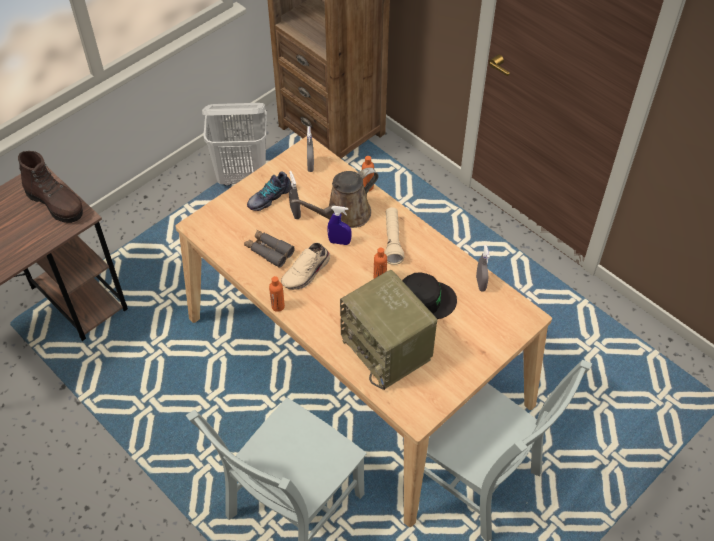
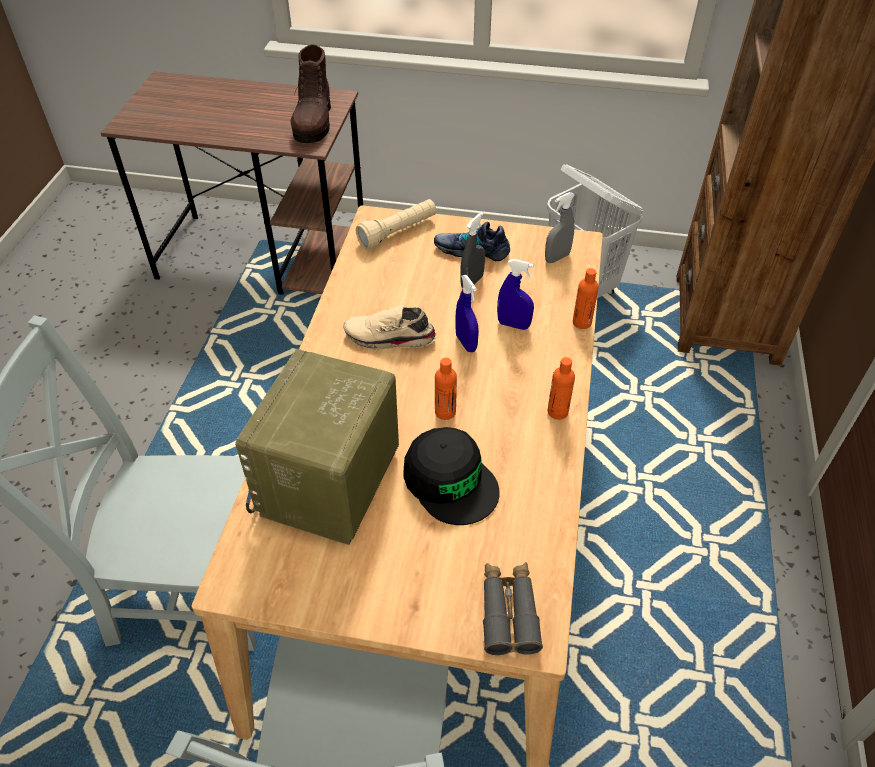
camera: 55 degrees right, 5 degrees down
grey binoculars [244,230,295,268] -> grey binoculars moved to [483,562,543,655]
orange bottle [269,276,285,312] -> orange bottle moved to [548,357,575,420]
brown watering can [291,168,379,228] -> blue spray bottle [497,259,534,330]
beige flashlight [384,207,405,265] -> beige flashlight moved to [356,199,436,249]
grey spray bottle [476,245,490,292] -> none

